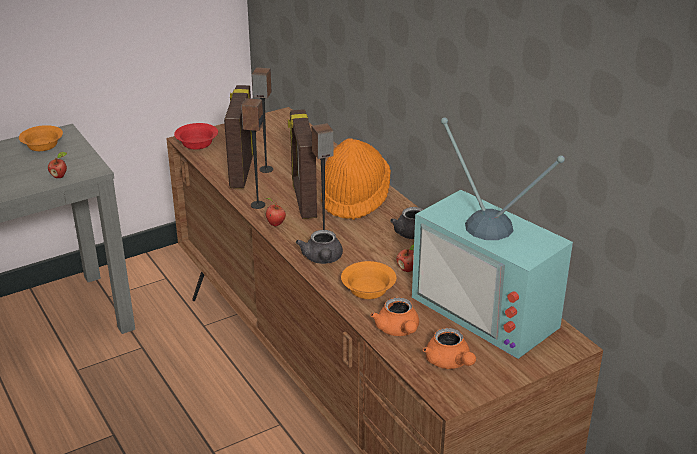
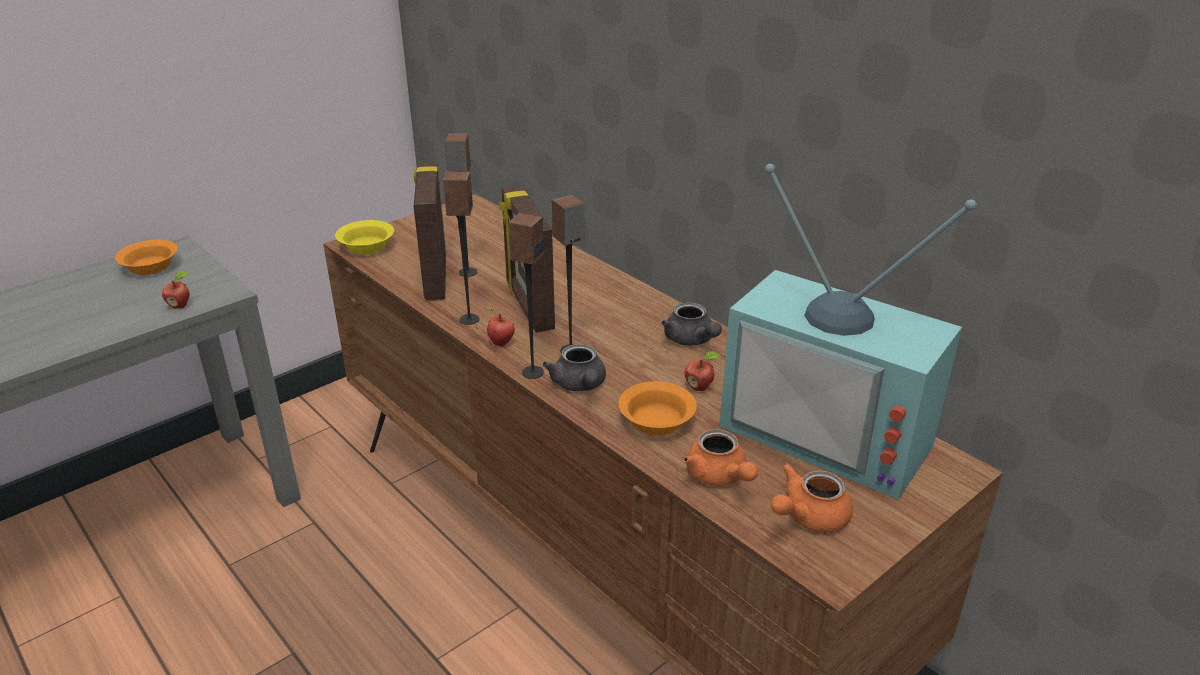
camera: 10 degrees left, 0 degrees up
red bowl [174,123,218,149] -> yellow bowl [335,220,394,255]
orange hat [321,138,391,220] -> none
orange teapot [423,328,476,369] -> orange teapot turned 90 degrees clockwise [771,463,853,532]
none -> speaker [508,213,544,379]

